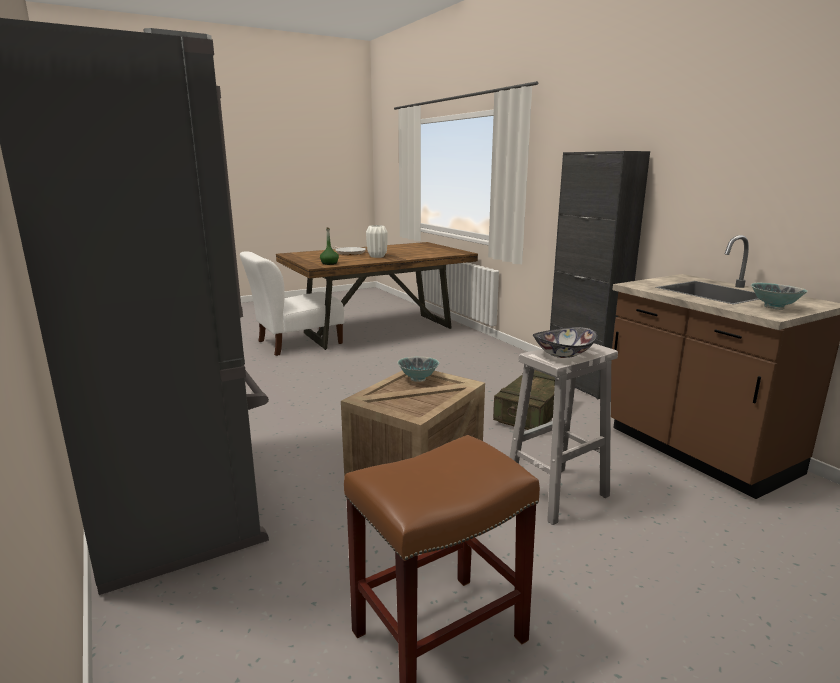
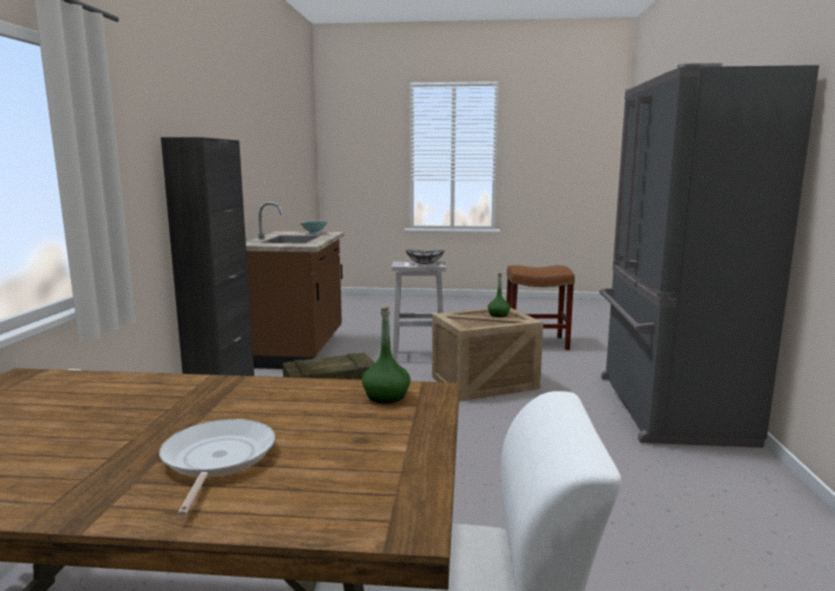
camera: 145 degrees left, 5 degrees down
white vase [366,225,388,258] -> none
bowl [398,357,439,382] -> none
none -> green bottle [488,273,510,317]

